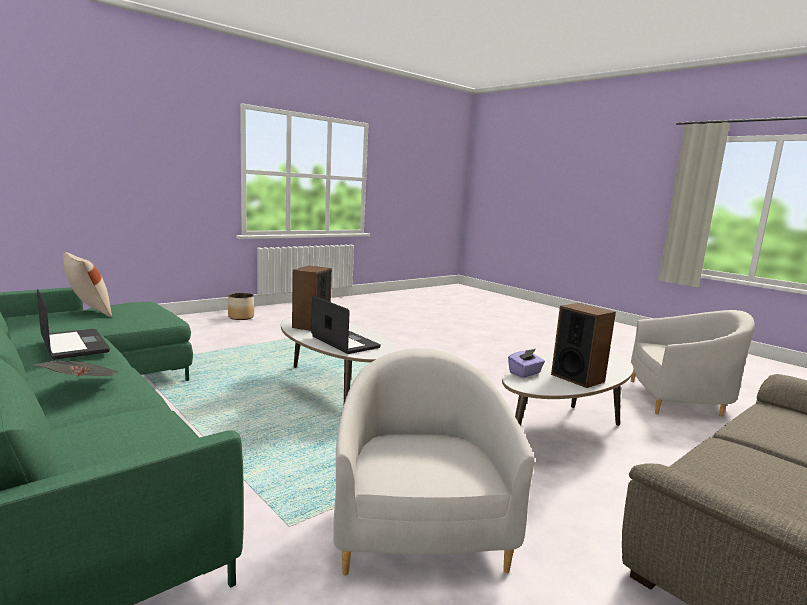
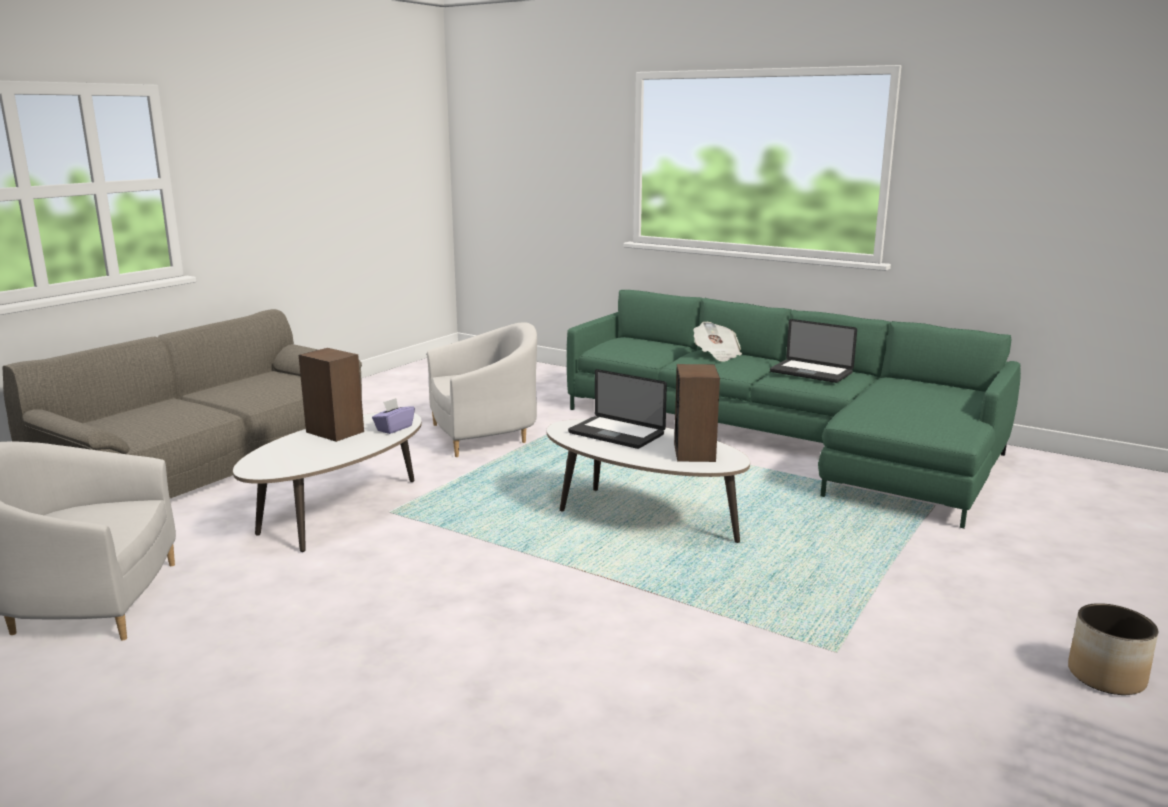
camera: 165 degrees right, 5 degrees up
beige pillow [63,252,112,317] -> none
white armchair [334,348,535,576] -> white armchair turned 90 degrees counterclockwise [427,322,537,457]

